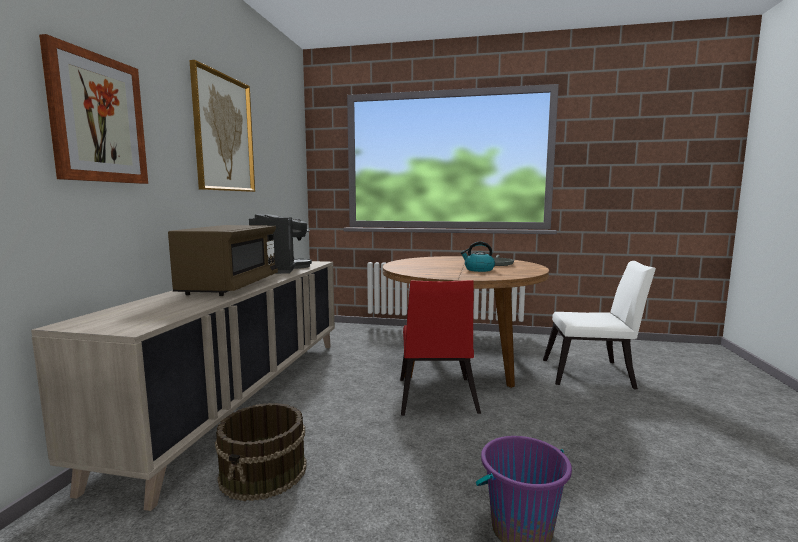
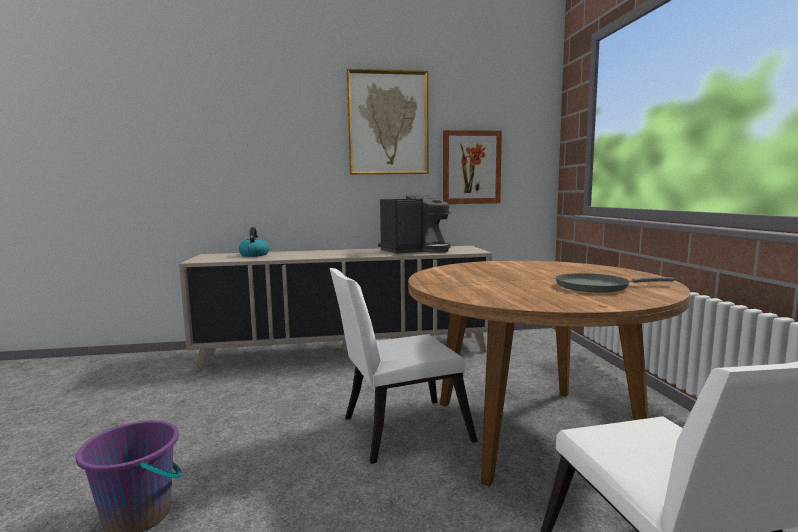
camera: 70 degrees right, 0 degrees up
picture [39,34,148,184] -> picture moved to [443,130,502,204]
brown microwave [168,225,278,296] -> none
brown bucket [215,403,306,501] -> none
red chair [400,280,481,416] -> white chair [330,268,478,464]
kettle [461,242,495,272] -> kettle moved to [239,227,269,257]

